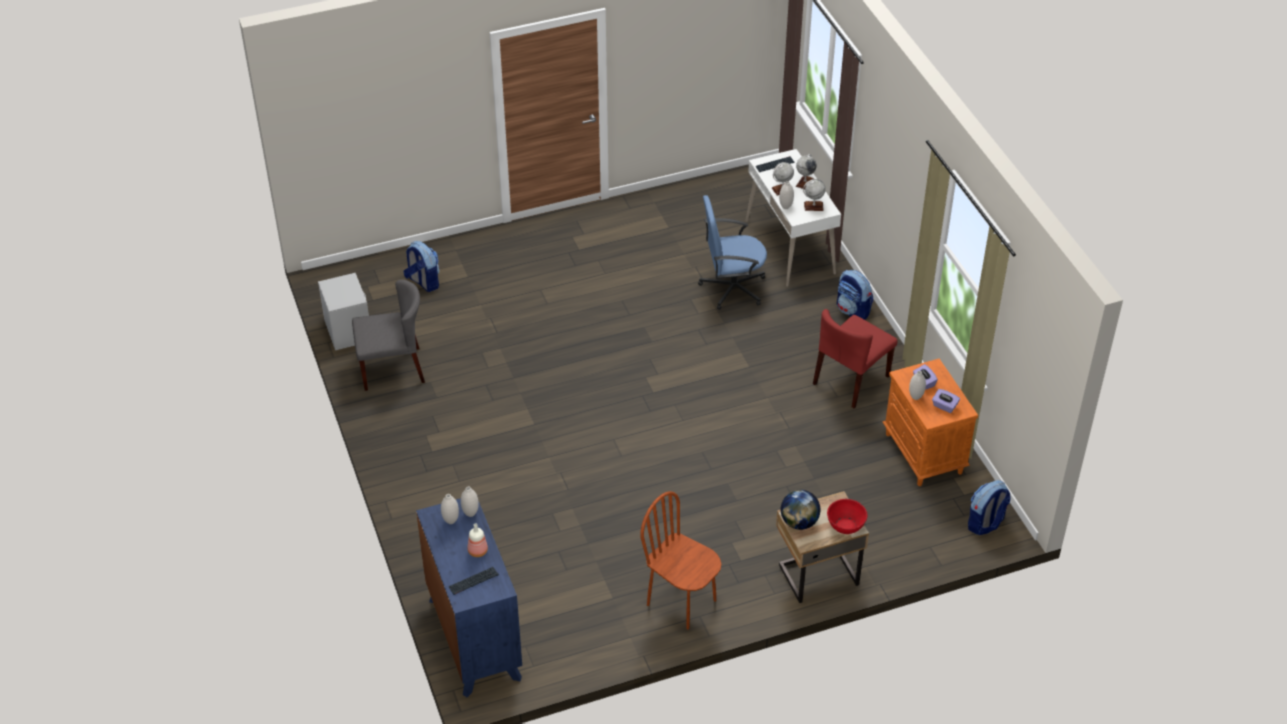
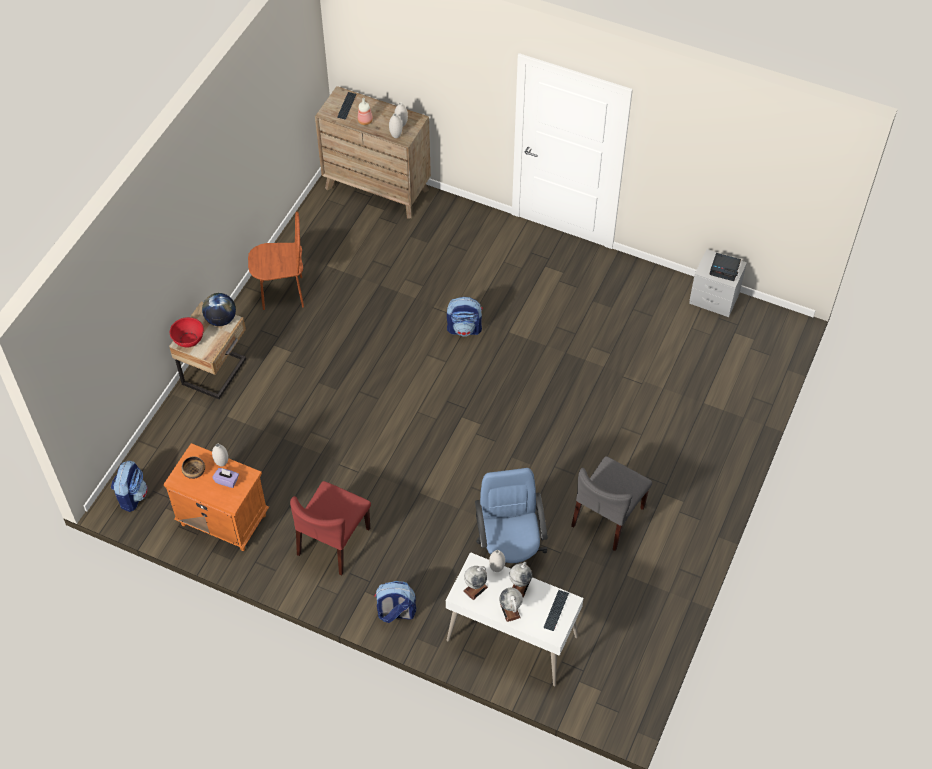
camera: 135 degrees right, 10 degrees up
grey chair [352,280,425,391] -> grey chair moved to [571,456,652,551]
backpack [403,241,439,292] -> backpack moved to [447,297,483,336]
blue dresser [416,498,522,697] -> brown dresser [315,86,431,219]
blue office chair [698,195,767,310] -> blue office chair turned 45 degrees counterclockwise [475,468,548,565]
red chair [813,309,898,408] -> red chair turned 150 degrees counterclockwise [290,481,371,575]
purple tissue box [932,389,960,413] -> bowl [182,456,205,479]
none -> alarm clock [709,253,741,281]

